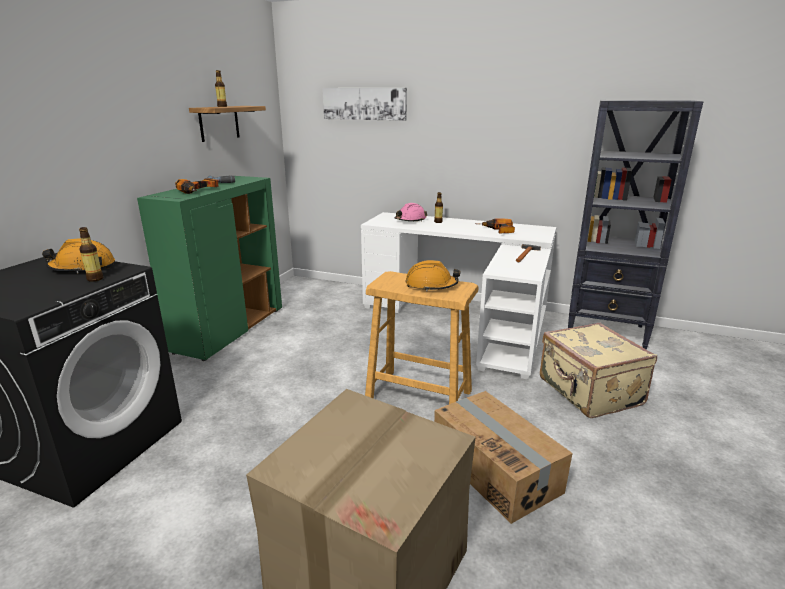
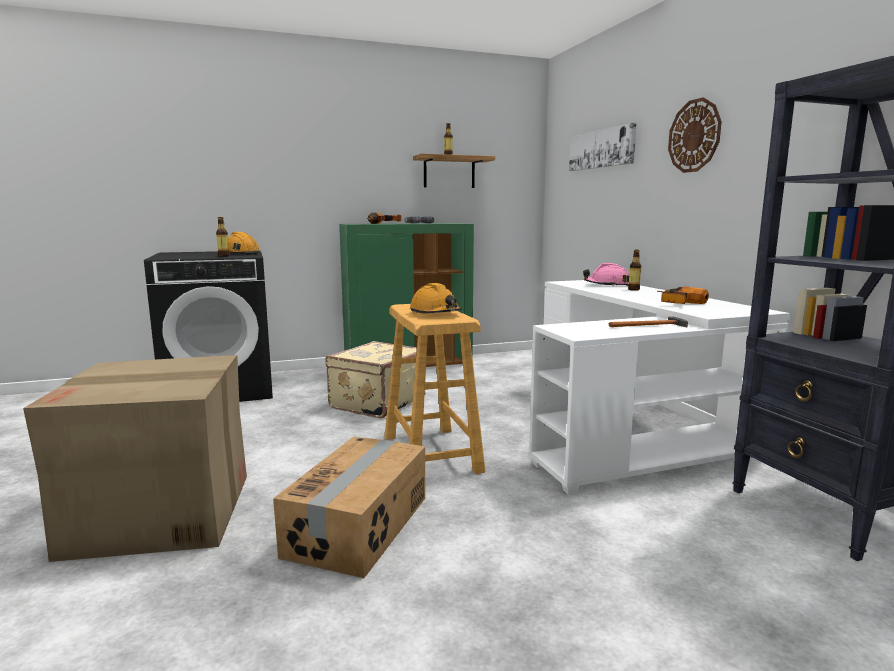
camera: 50 degrees right, 10 degrees down
beige suitcase [540,323,657,418] -> beige suitcase moved to [325,341,417,418]
none -> wall clock [668,97,722,173]

